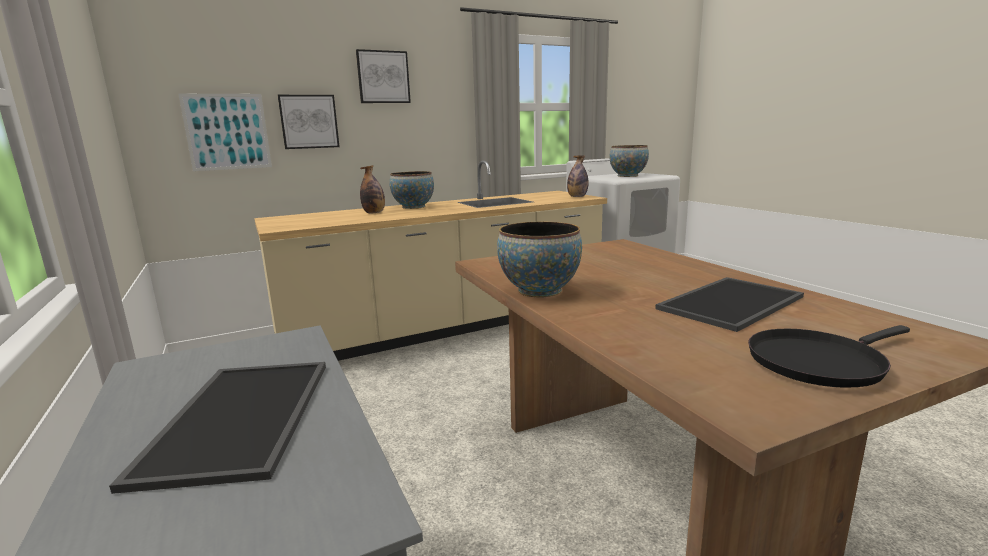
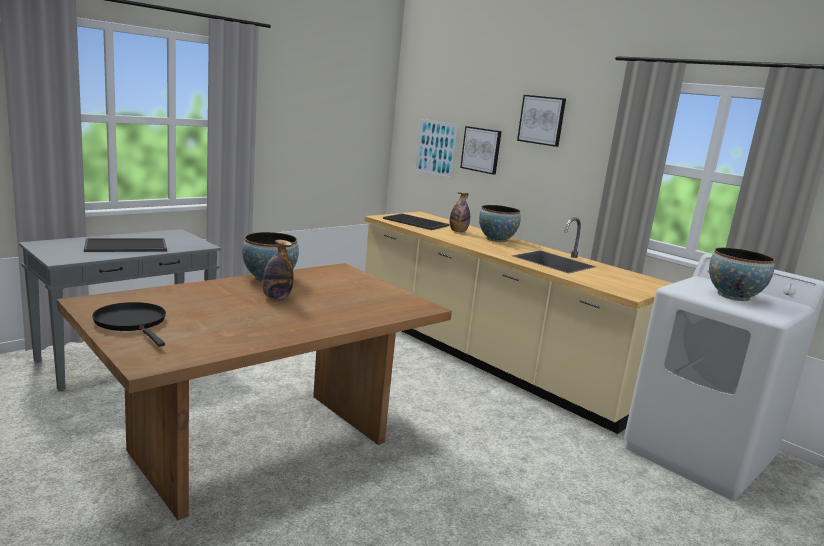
camera: 70 degrees right, 0 degrees up
bottle [567,155,589,197] -> bottle moved to [262,240,294,300]
tray [655,277,804,332] -> tray moved to [383,213,449,230]

